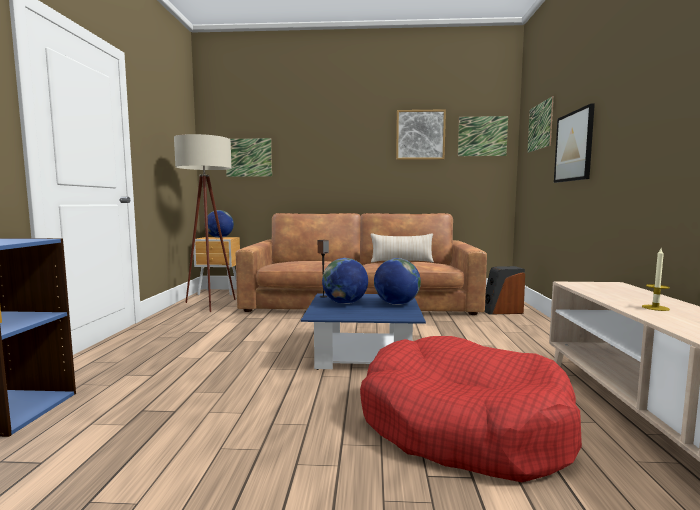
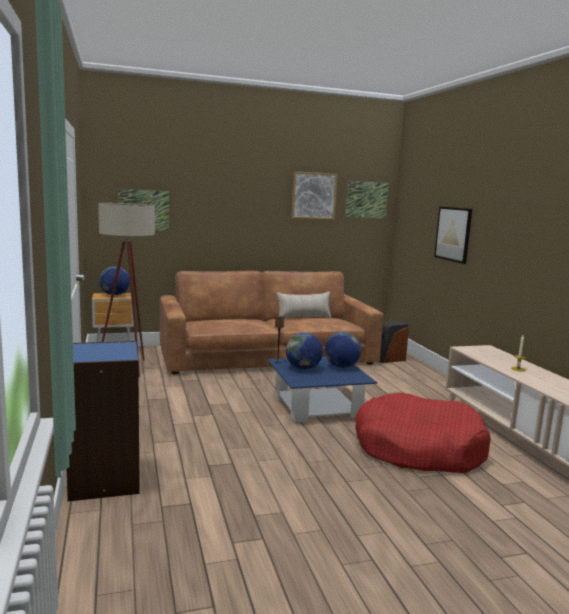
camera: 20 degrees left, 5 degrees up
picture [527,96,554,153] -> none

